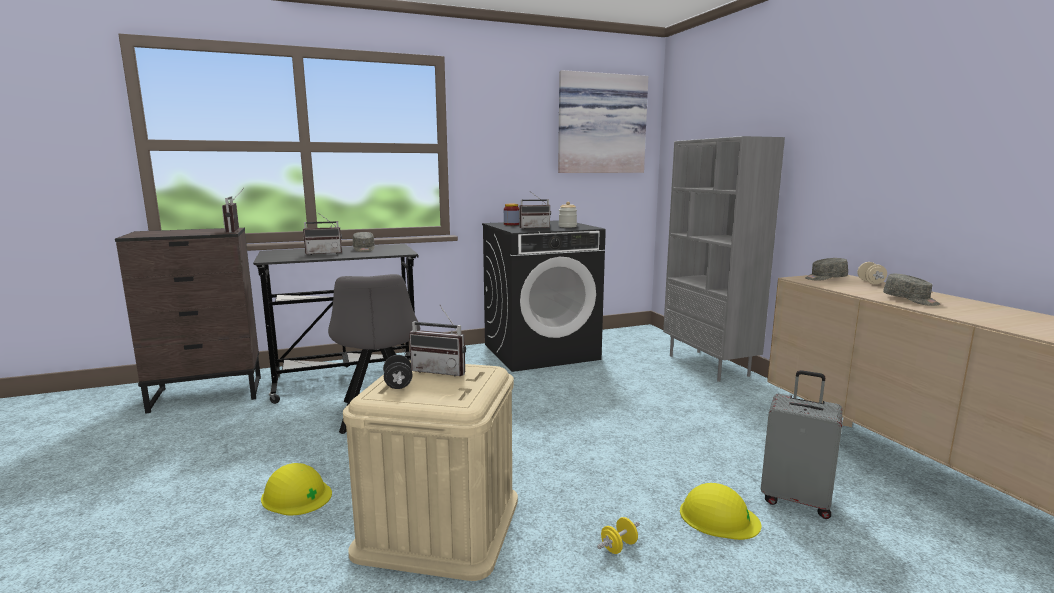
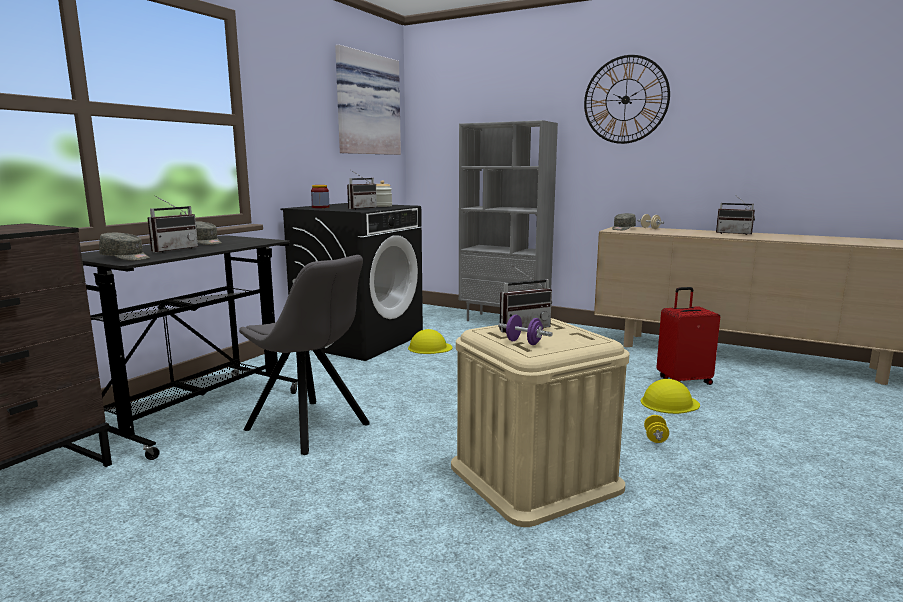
camera: 40 degrees left, 0 degrees up
radio [222,188,244,233] -> radio moved to [716,196,755,235]
yellow hard hat [261,463,332,515] -> yellow hard hat moved to [408,329,453,354]
black dumbbell [383,355,413,389] -> purple dumbbell [498,315,553,345]
grey suitcase [761,370,842,519] -> red suitcase [656,287,720,385]
grey cap [883,274,940,306] -> grey cap moved to [99,233,150,261]
none -> wall clock [584,55,670,144]

